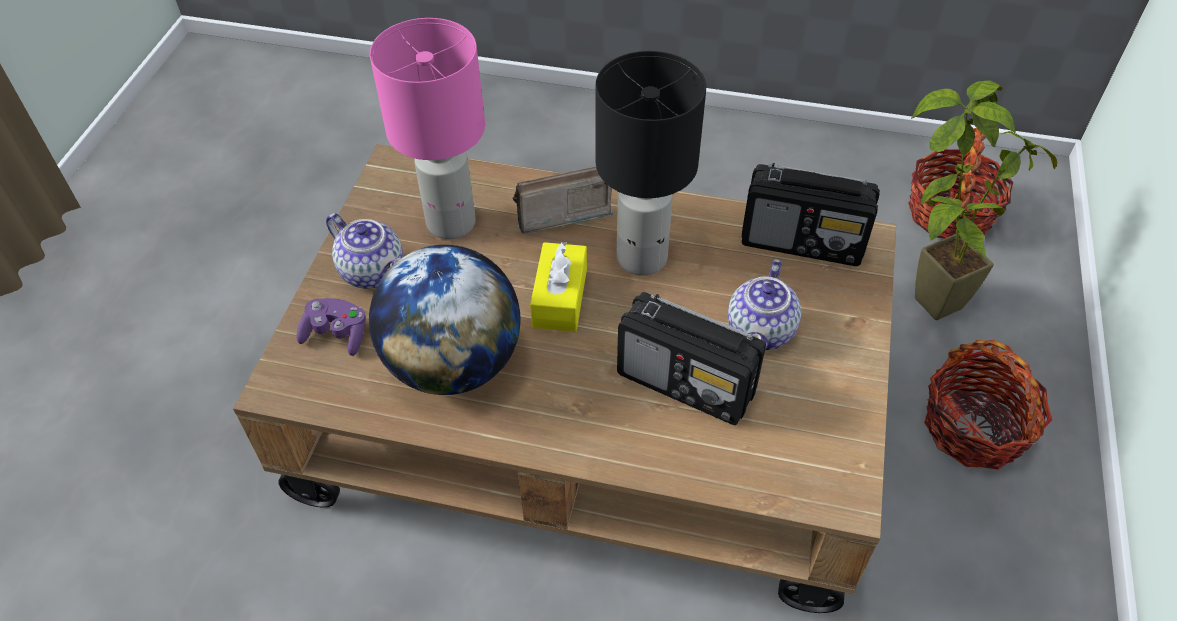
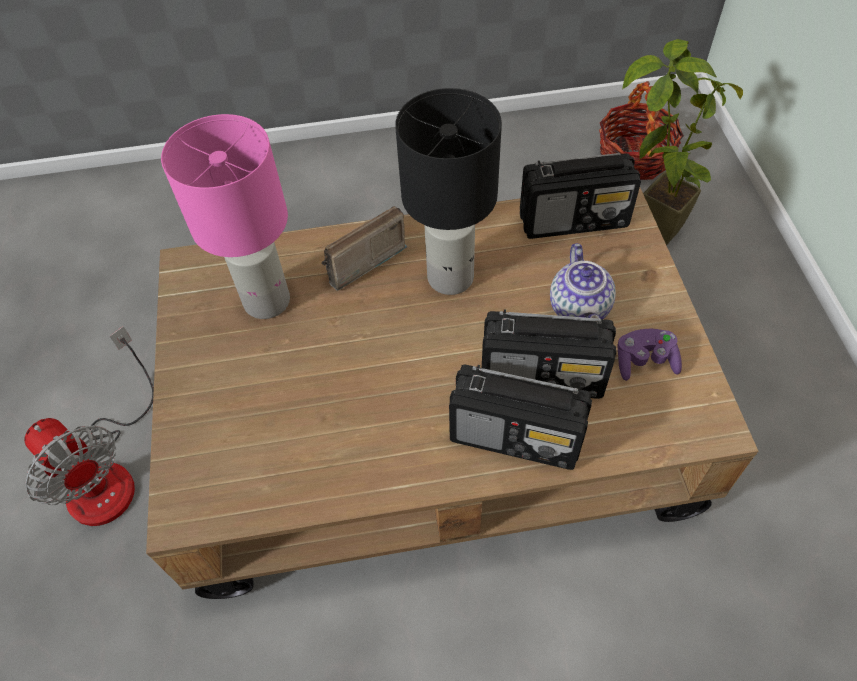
camera: 20 degrees left, 5 degrees up
purple game controller [296,298,366,356] -> purple game controller moved to [617,329,682,381]
teapot [326,213,403,288] -> none
globe [369,245,520,395] -> none
yellow tissue box [530,242,587,332] -> none
basket [924,340,1053,470] -> none
none -> fan [24,326,154,526]
none -> radio [449,365,592,470]

